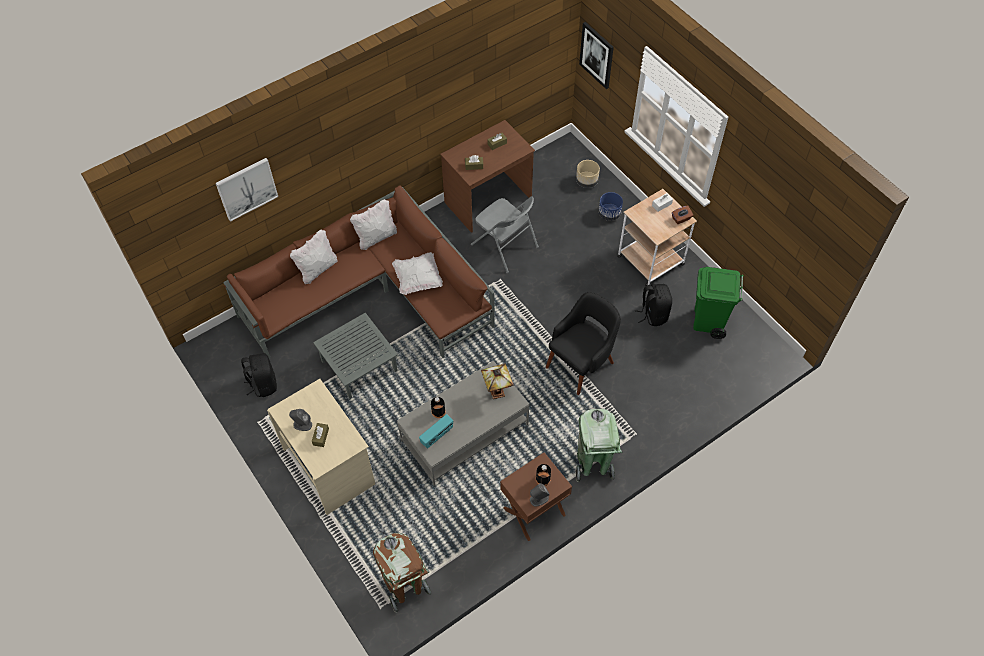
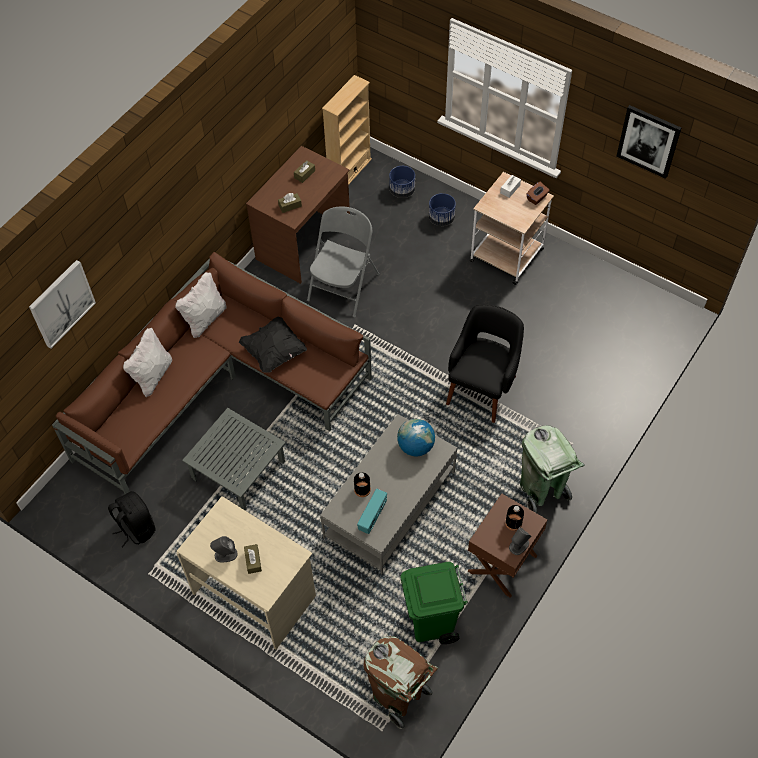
camera: 20 degrees left, 0 degrees up
white pillow [392,252,443,295] -> black pillow [239,316,307,373]
grey chair [471,196,539,273] -> grey chair turned 90 degrees counterclockwise [307,207,379,318]
table lamp [481,363,514,399] -> globe [397,419,435,456]
beige planter [576,160,600,188] -> blue planter [389,166,415,198]
picture [579,22,614,89] -> picture moved to [616,105,681,179]
black backpack [635,284,672,326] -> none
green trash can [693,267,743,339] -> green trash can moved to [400,562,468,644]
none -> beige bookcase [322,75,372,185]

